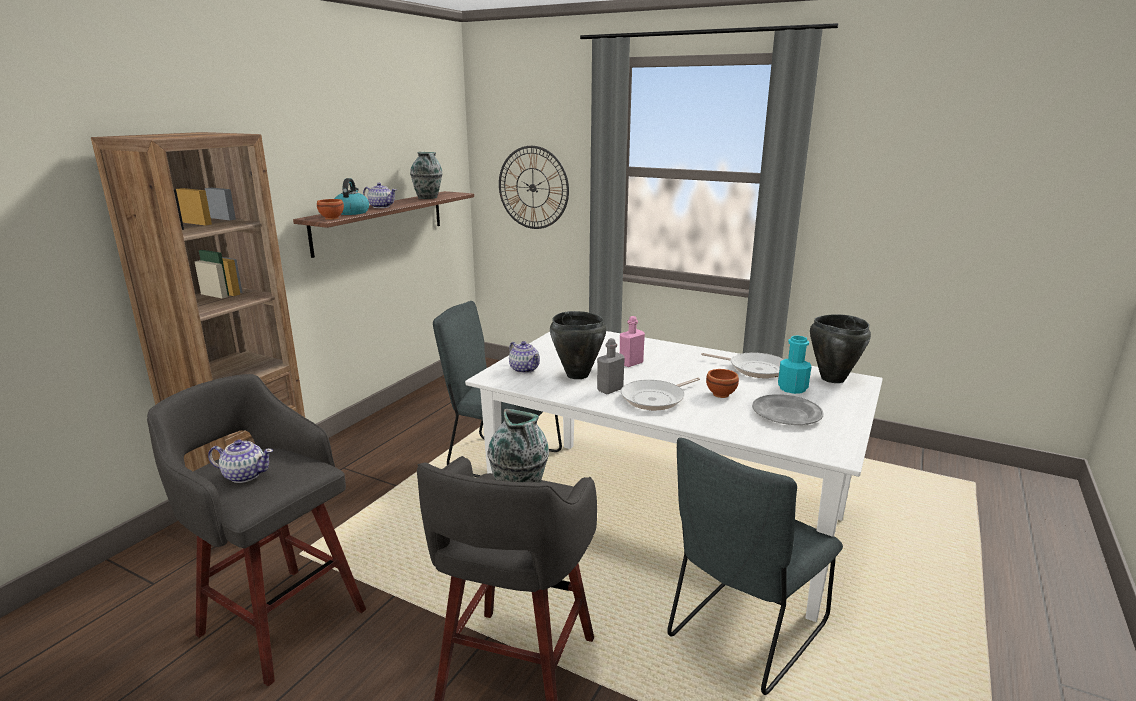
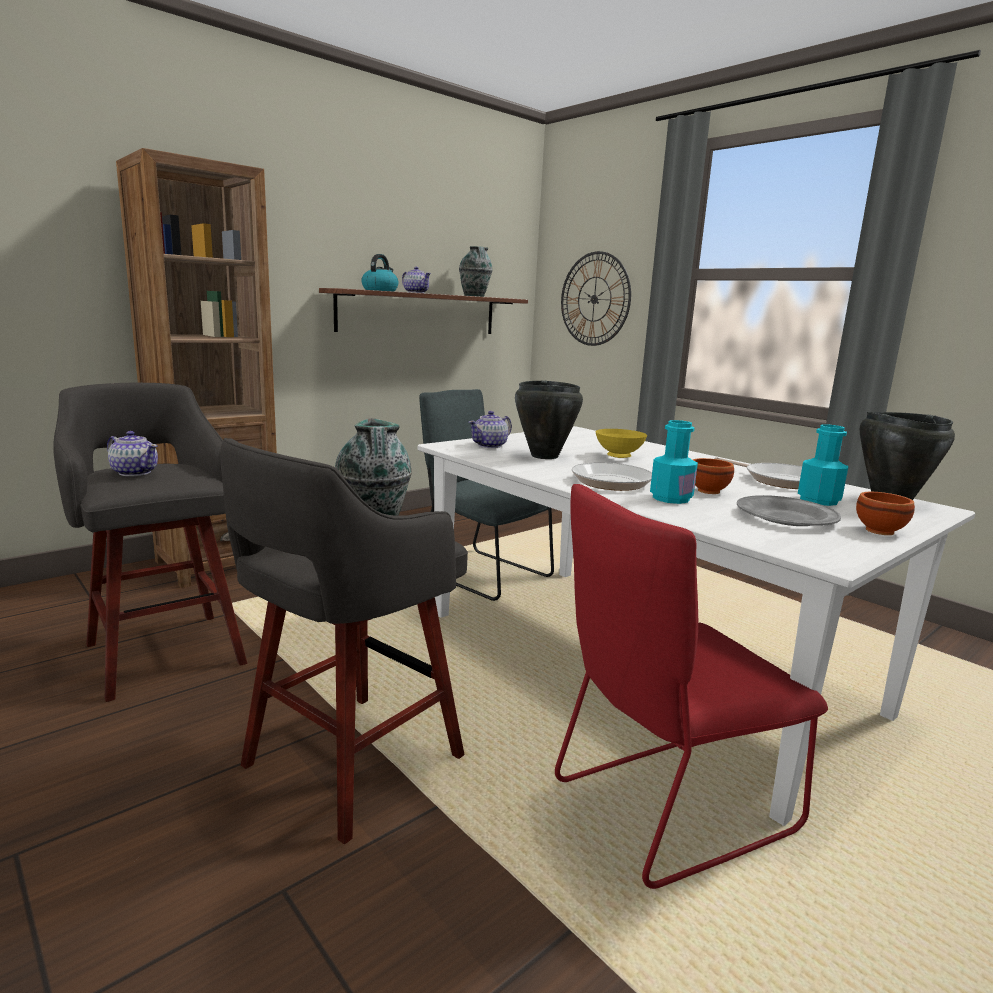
camera: 20 degrees right, 5 degrees down
brown bowl [317,199,344,220] -> brown bowl moved to [856,492,915,535]
teapot [509,341,540,373] -> teapot turned 60 degrees clockwise [469,411,512,448]
grey bottle [597,338,625,394] -> none
pink bottle [620,316,645,367] -> yellow bowl [596,429,647,458]
grey chair [667,438,843,695] -> red chair [555,484,828,889]
none -> turquoise bottle [650,420,698,504]

